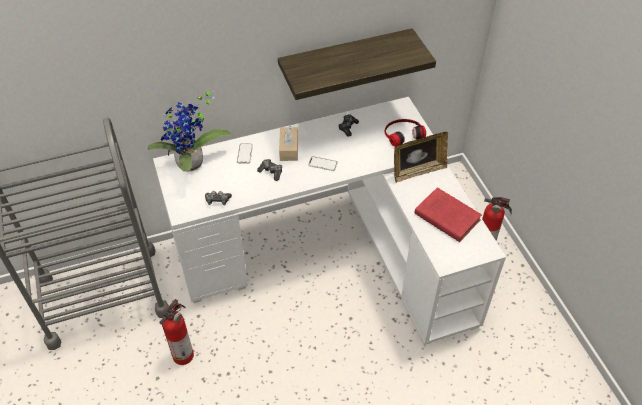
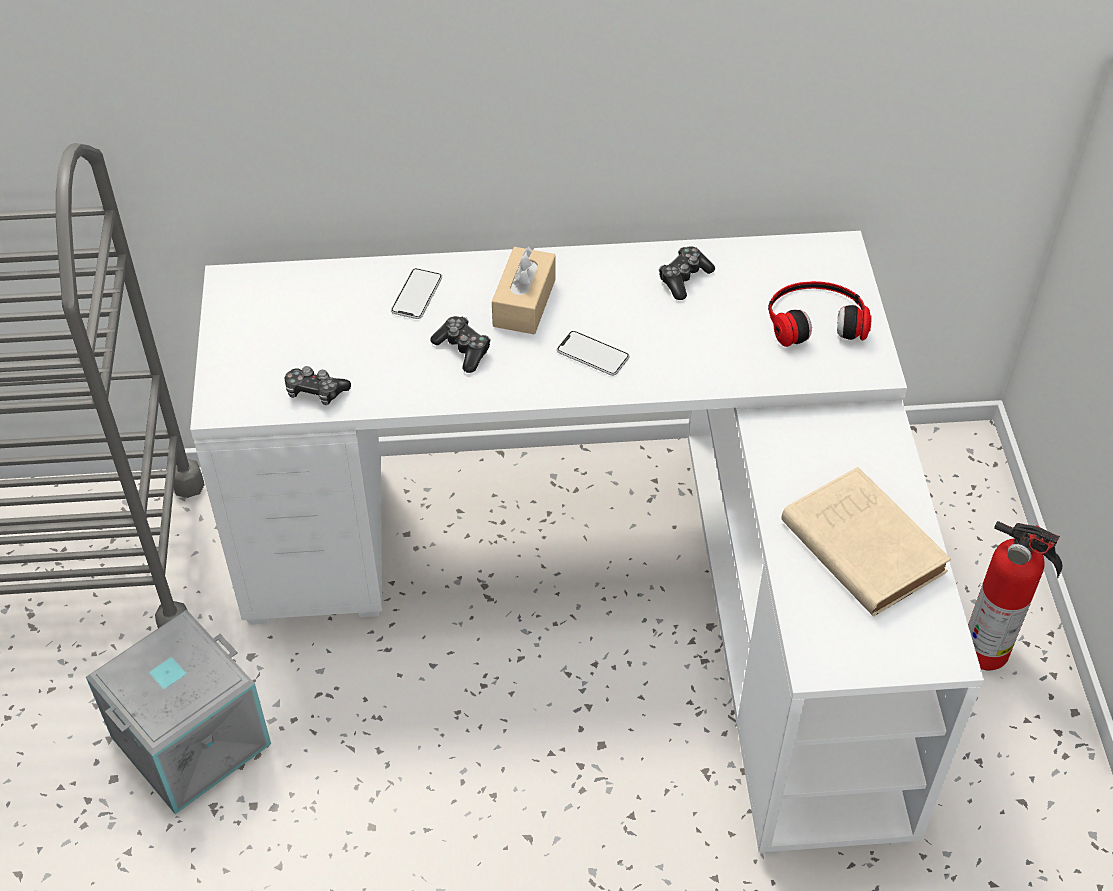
camera: 15 degrees right, 0 degrees up
potted plant [148,90,231,172] -> none
fire extinguisher [159,299,194,365] -> grey storage box [86,609,271,814]
shelf [278,28,436,100] -> none
picture frame [394,132,448,183] -> none
red book [414,187,482,242] -> beige book [781,467,951,616]

